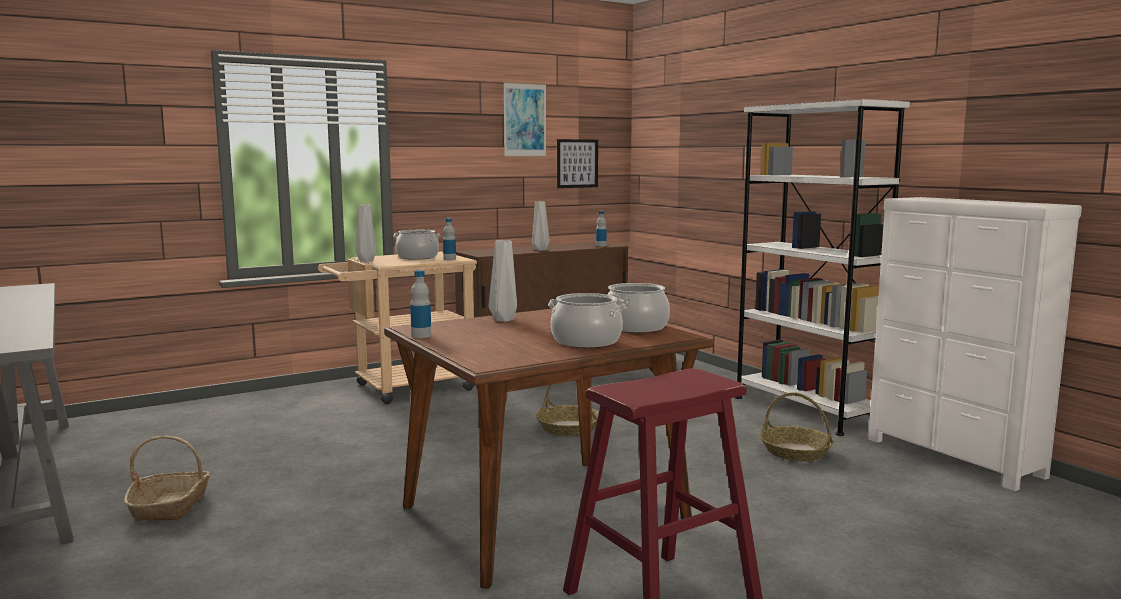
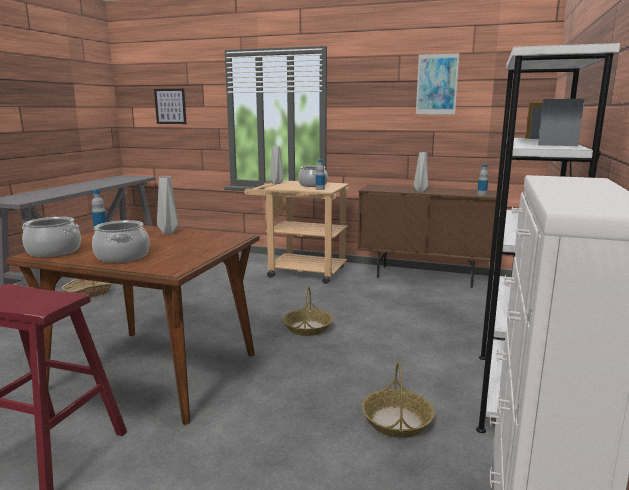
camera: 50 degrees right, 5 degrees up
picture [557,139,598,188] -> picture moved to [154,89,187,124]
cooking pot [608,283,670,333] -> cooking pot moved to [22,217,81,257]

